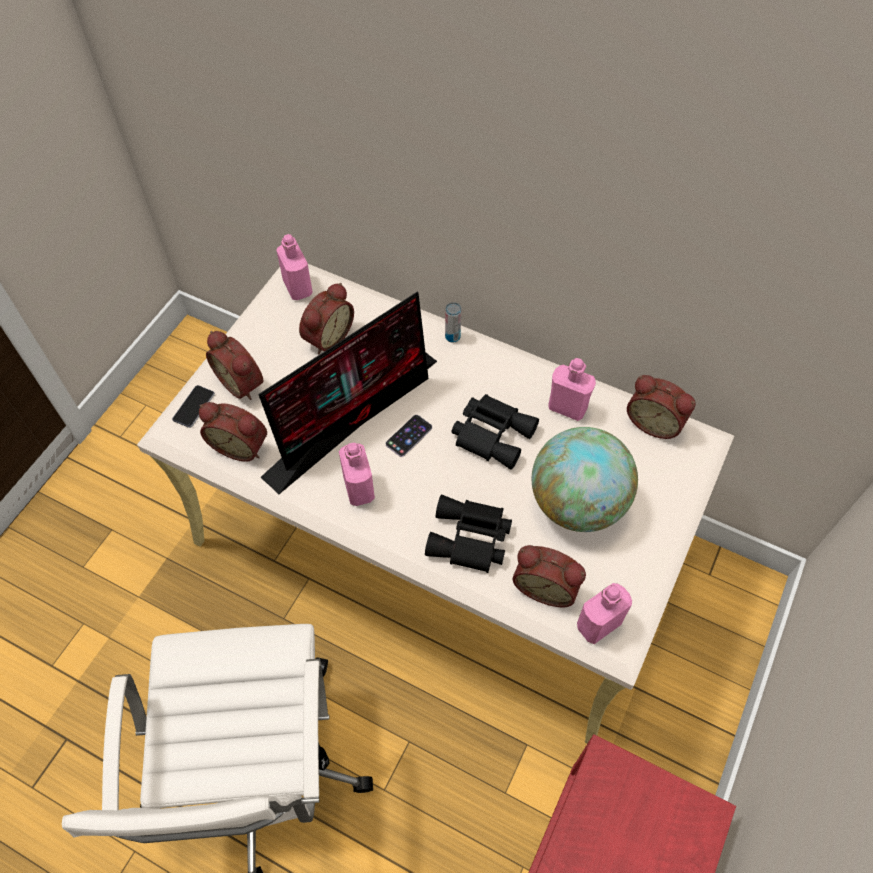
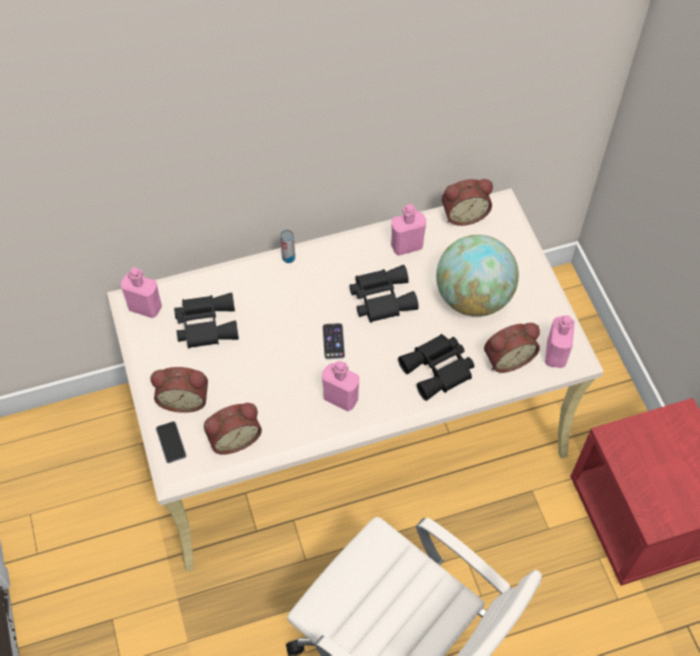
camera: 45 degrees left, 0 degrees up
monitor [258,291,437,494] -> none
alarm clock [299,283,354,354] -> black binoculars [174,293,239,349]

